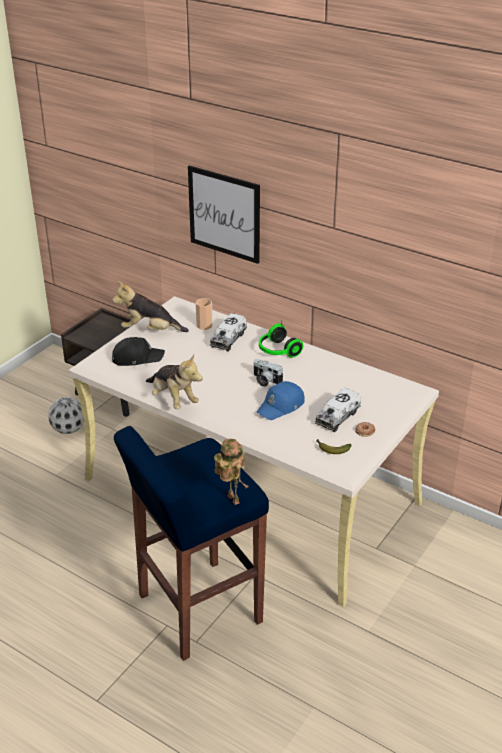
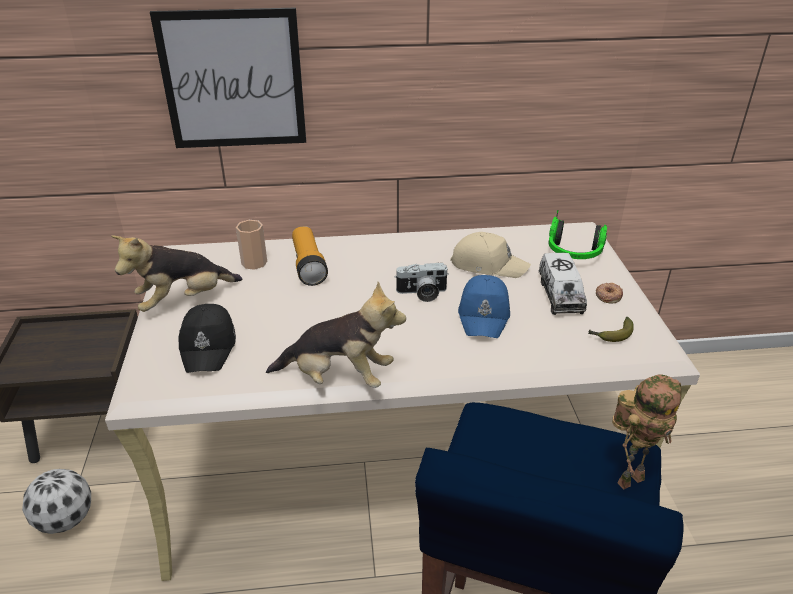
camera: 40 degrees left, 0 degrees up
black cap [112,337,165,366] -> black cap turned 135 degrees clockwise [179,304,236,373]
toy truck [210,313,247,351] -> flashlight [292,226,328,286]
toy robot [214,439,249,505] -> toy robot turned 135 degrees clockwise [612,374,681,490]
headphones [259,321,303,358] -> headphones moved to [549,210,607,259]
none -> beige cap [450,232,531,278]

